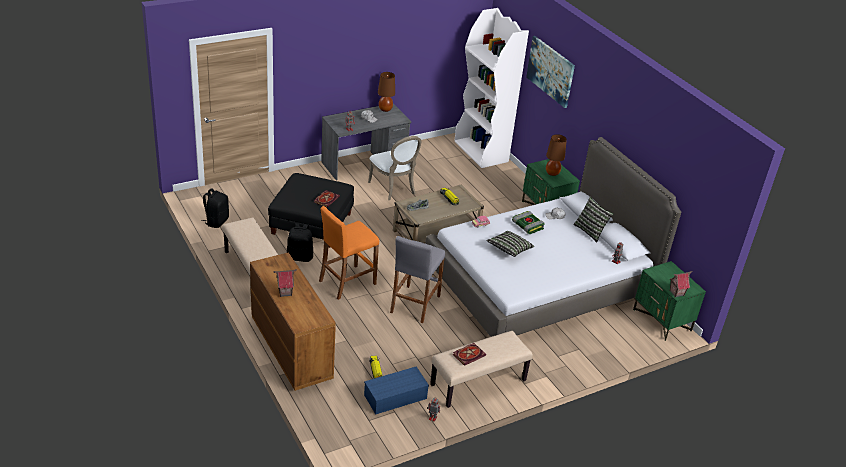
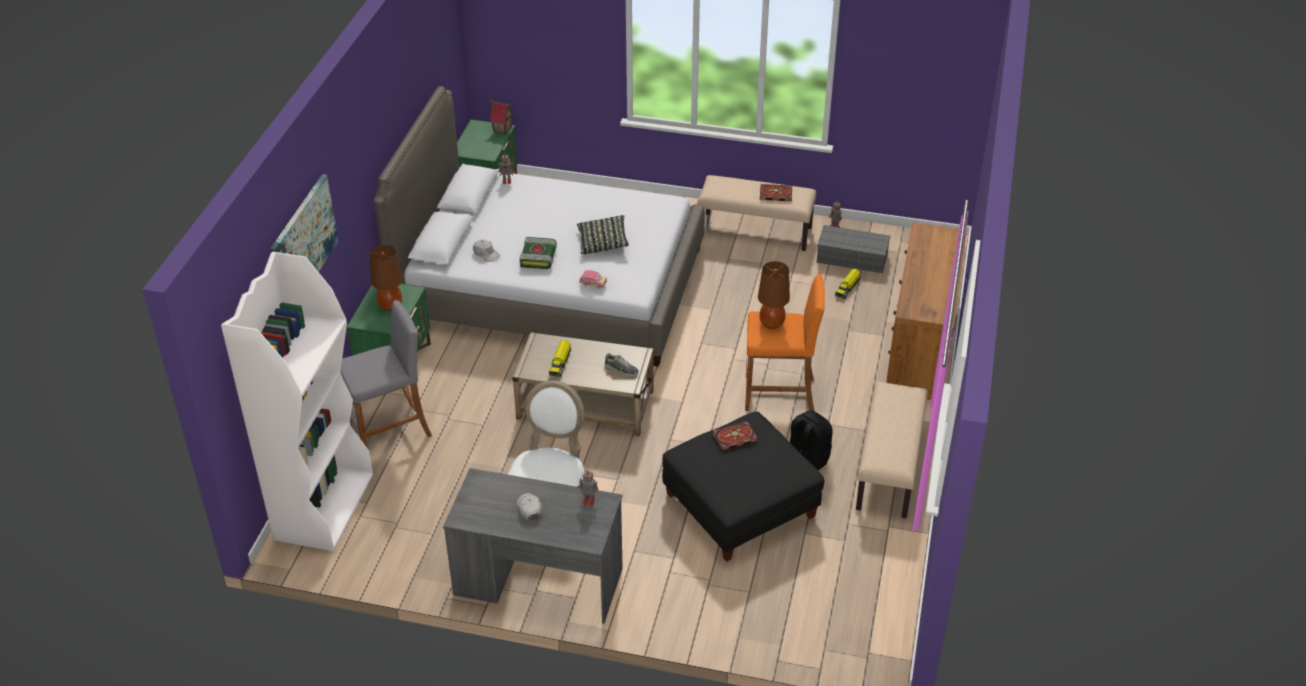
camera: 135 degrees left, 5 degrees up
black backpack [201,188,229,228] -> none
toy house [273,269,297,297] -> none
blue storage box [364,367,429,414] -> grey storage box [817,225,890,273]
brown table lamp [378,72,395,112] -> brown table lamp moved to [758,261,790,329]
grey stool [390,236,445,323] -> grey stool moved to [341,300,432,447]
pillow [573,197,614,243] -> none

